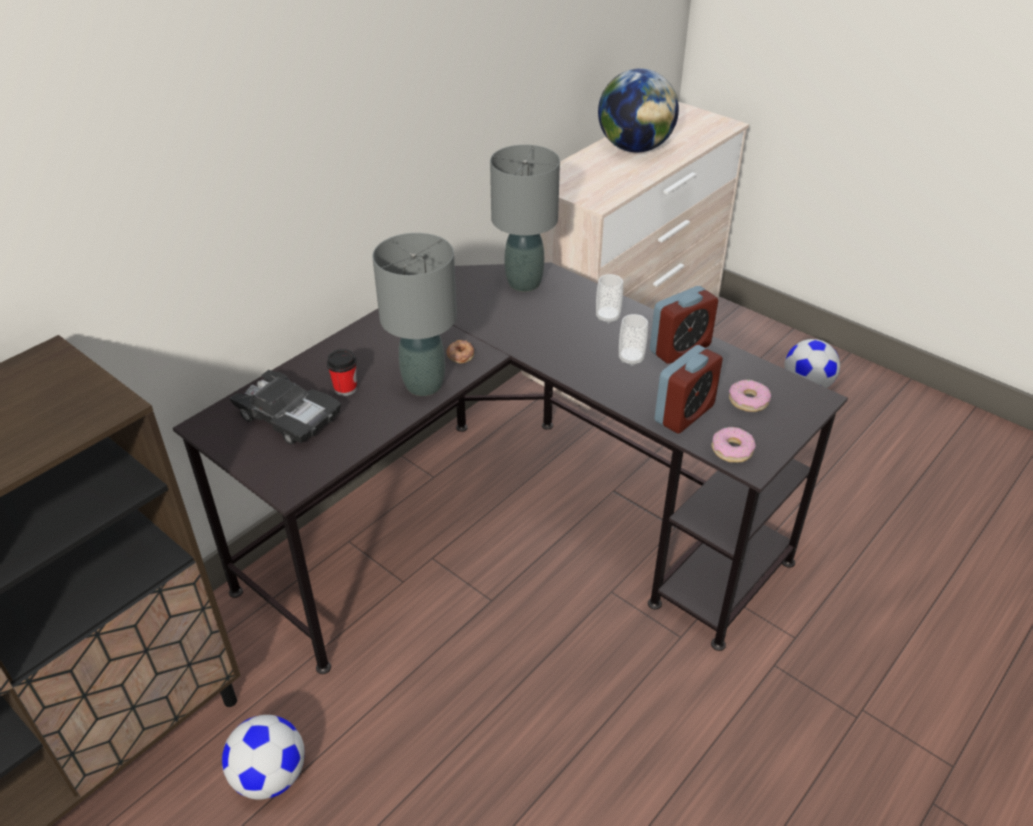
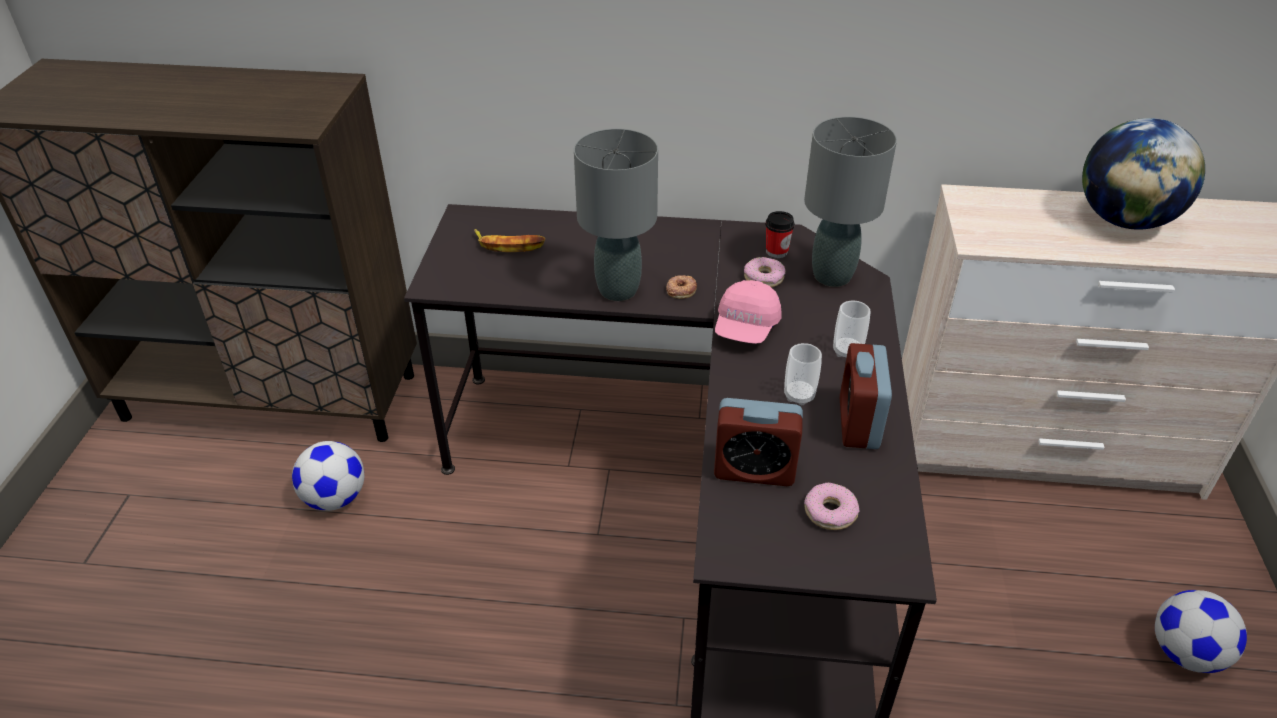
camera: 55 degrees right, 0 degrees up
black toy car [229,370,341,445] -> banana [474,229,545,252]
cup [327,349,357,396] -> cup moved to [765,211,795,258]
alarm clock [650,286,718,364] -> alarm clock turned 75 degrees clockwise [840,343,892,449]
donut [711,427,756,463] -> donut moved to [744,257,786,288]
none -> pink cap [715,280,782,344]

